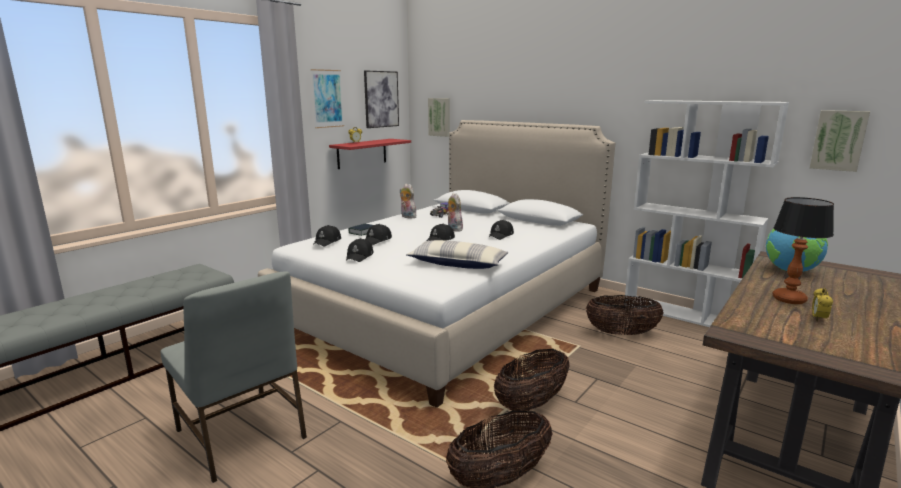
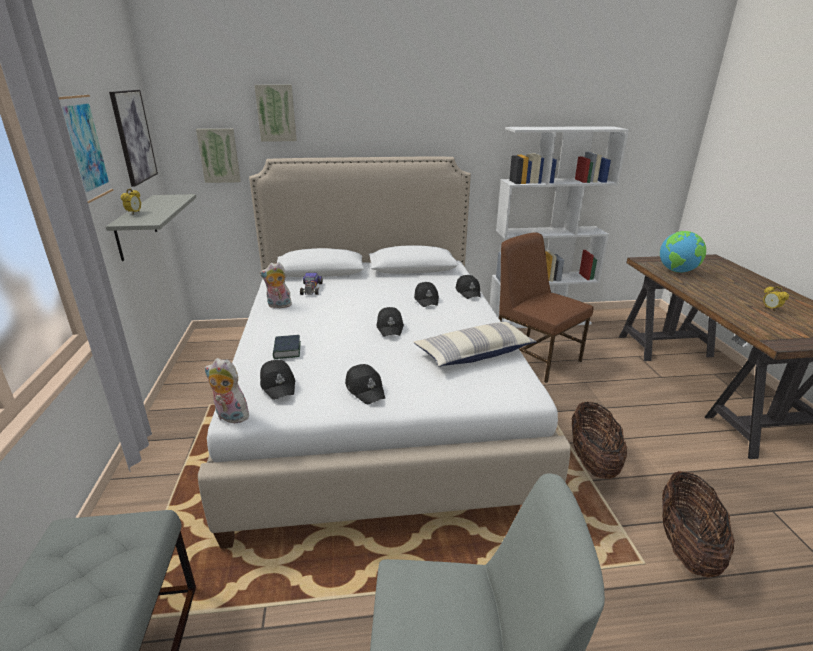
camera: 45 degrees left, 10 degrees up
red shelf [329,139,411,169] -> grey shelf [106,194,196,261]
black cap [365,224,392,245] -> black cap moved to [456,275,481,299]
plush toy [446,193,464,232] -> plush toy moved to [205,358,252,423]
basket [586,295,664,335] -> brown chair [499,232,594,383]
table lamp [772,197,834,304] -> none
picture [810,110,870,172] -> picture moved to [255,85,297,142]

